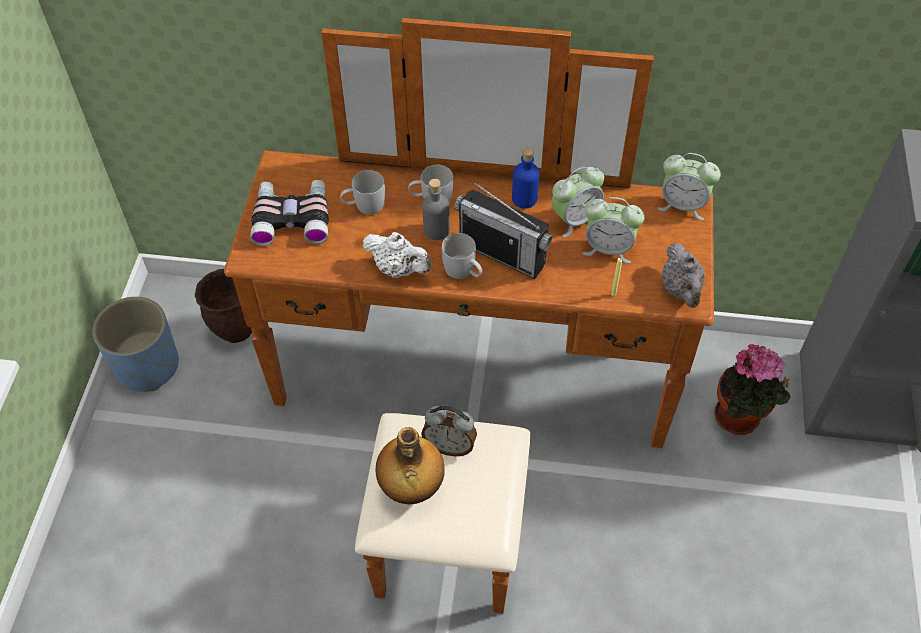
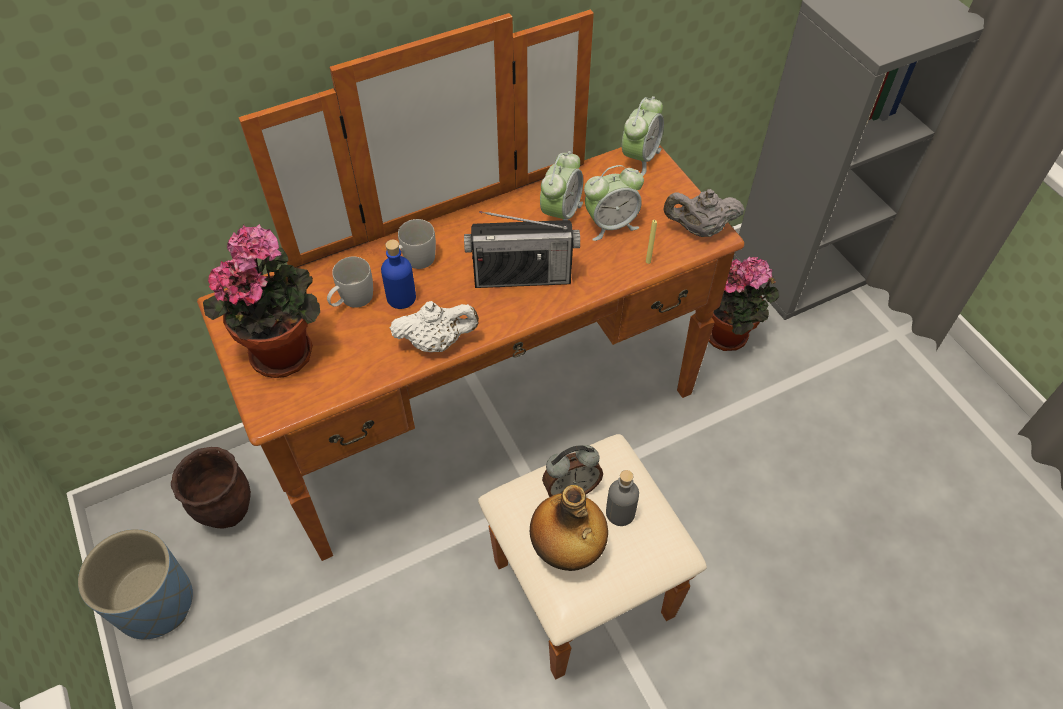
camera: 35 degrees left, 0 degrees up
binoculars [250,180,329,246] -> potted plant [203,224,320,378]
grey bottle [422,179,450,240] -> grey bottle moved to [606,470,639,526]
white mug [442,233,482,279] -> none
blue bottle [512,147,540,209] -> blue bottle moved to [381,240,416,309]
alarm clock [658,153,721,220] -> alarm clock turned 45 degrees counterclockwise [622,96,664,176]
grey teapot [662,243,705,308] -> grey teapot turned 135 degrees clockwise [664,189,745,237]

